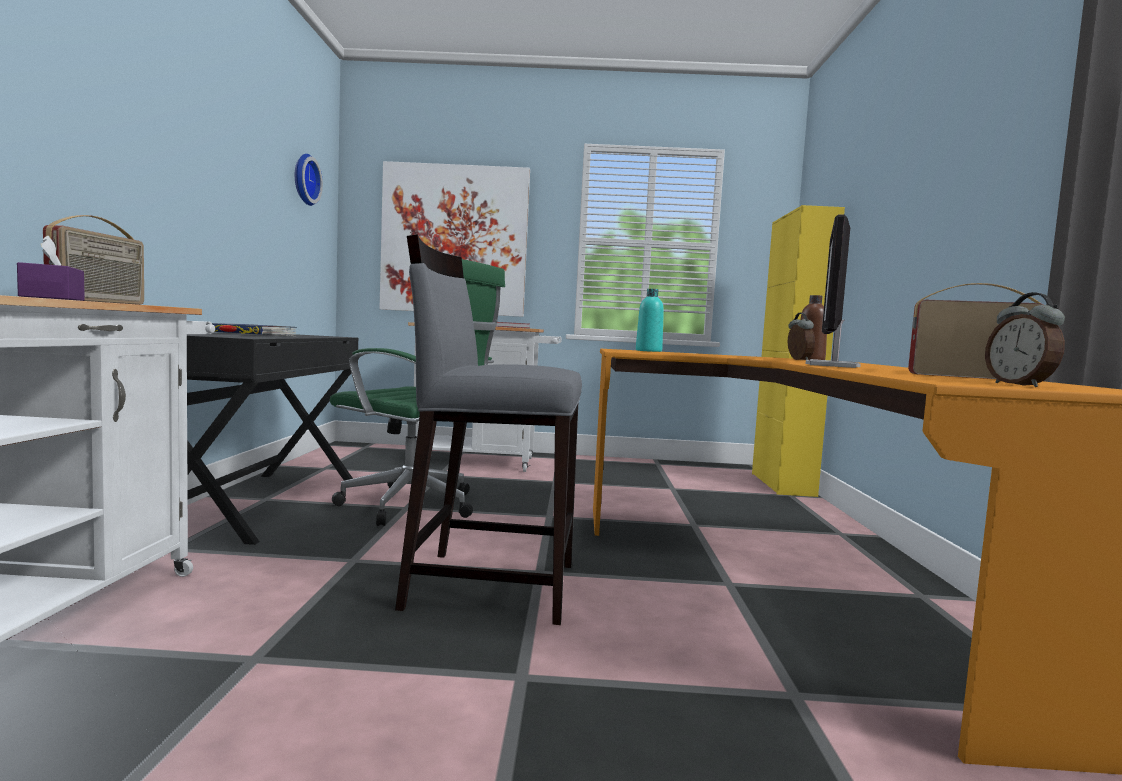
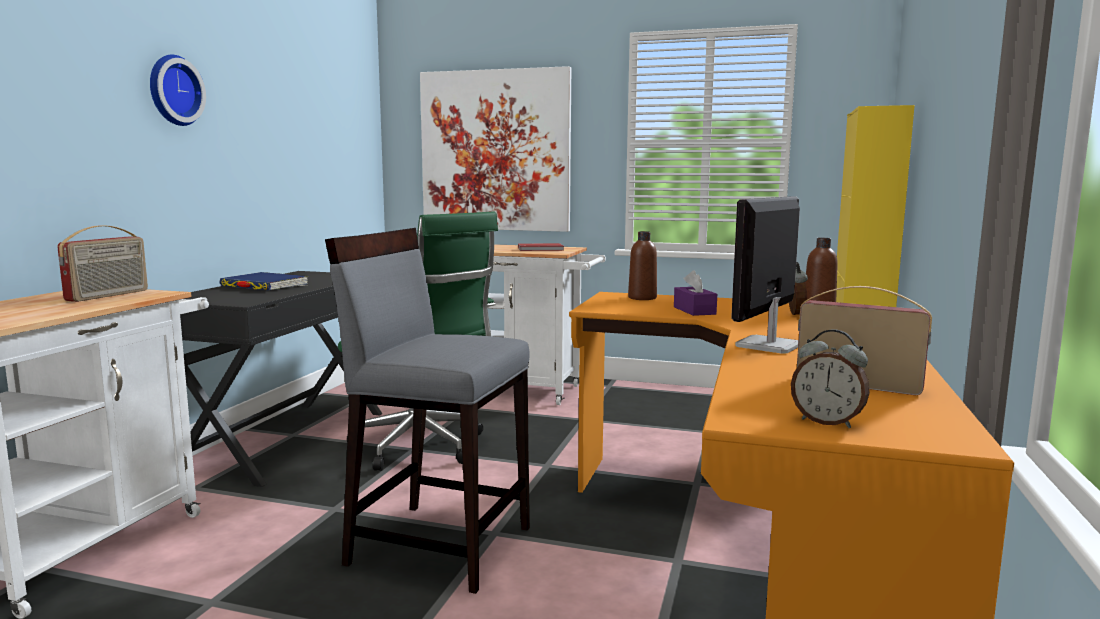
camera: 15 degrees right, 5 degrees up
purple tissue box [17,236,85,301] -> purple tissue box moved to [674,270,717,316]
wall clock [295,154,323,206] -> wall clock moved to [150,55,206,126]
turquoise bottle [636,289,664,352] -> brown bottle [628,231,657,300]
alarm clock [985,292,1065,387] -> alarm clock turned 60 degrees counterclockwise [791,329,870,428]

